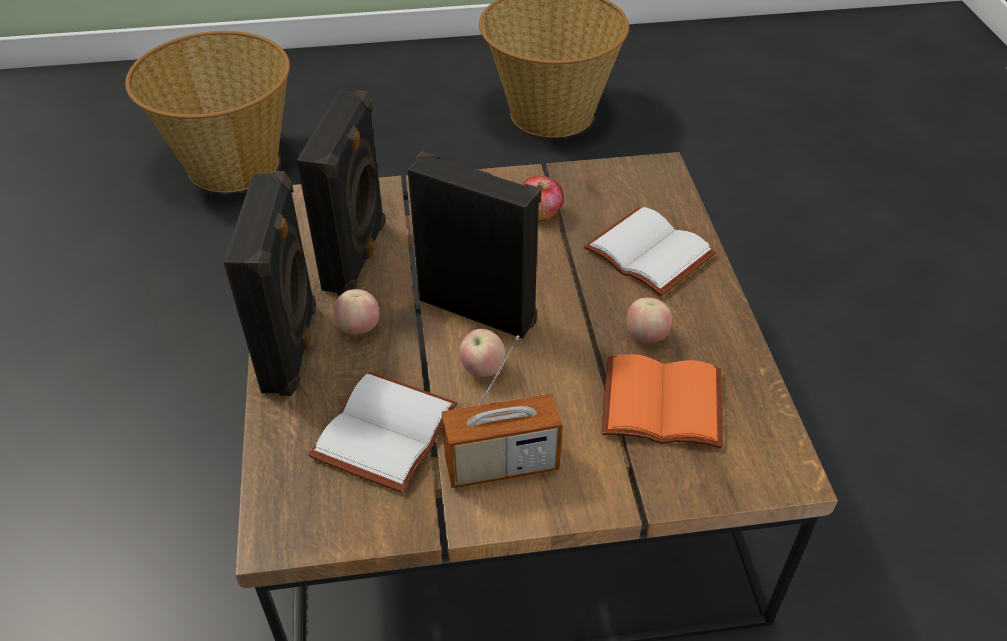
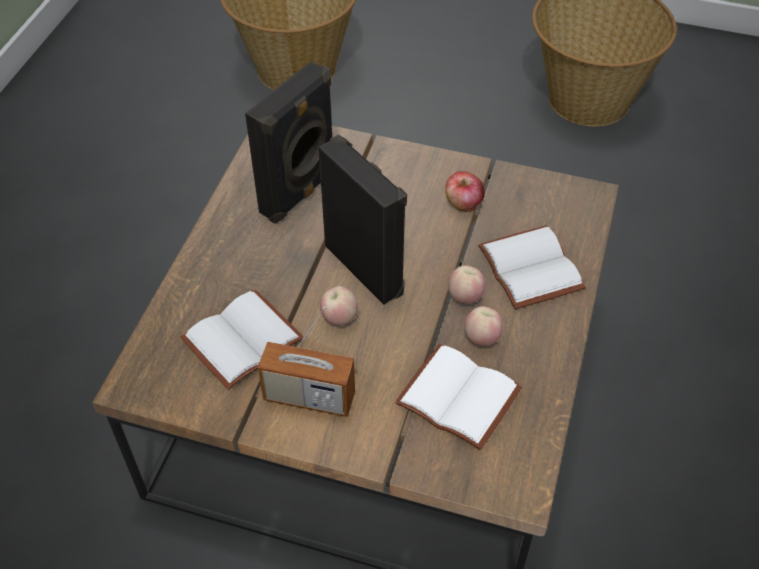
camera: 25 degrees right, 5 degrees up
black speaker [224,171,316,396] -> none
apple [334,289,380,335] -> apple moved to [448,265,485,304]
orange book [602,354,723,448] -> white book [395,344,522,450]

